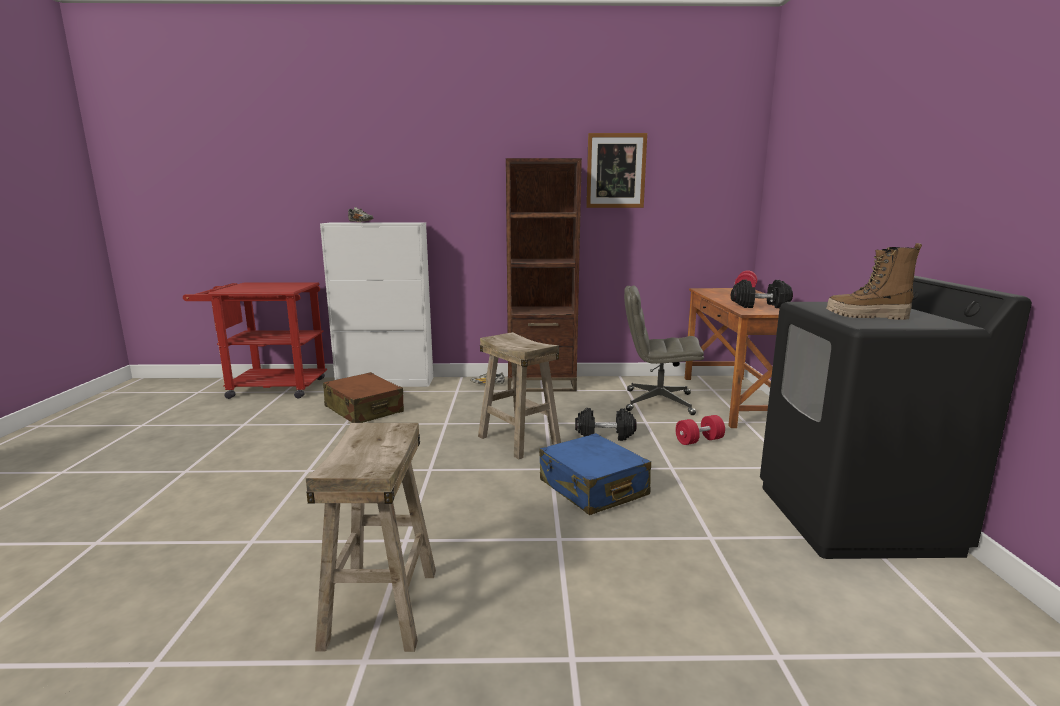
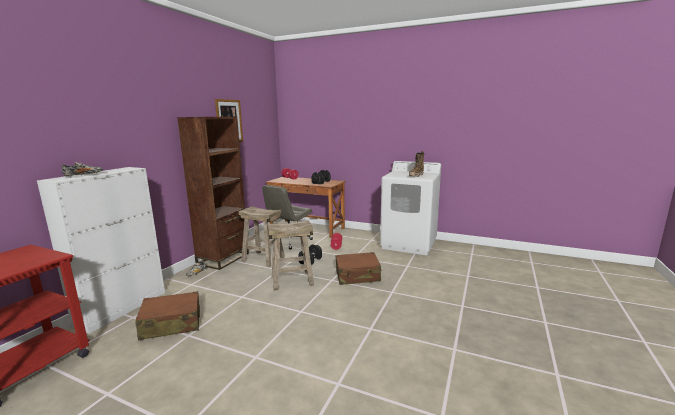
camera: 65 degrees left, 0 degrees up
beige stool [306,423,436,652] -> beige stool moved to [239,206,285,267]
blue suitcase [539,433,651,515] -> brown suitcase [336,252,382,285]
black washing machine [760,276,1032,559] -> white washing machine [380,161,441,255]

